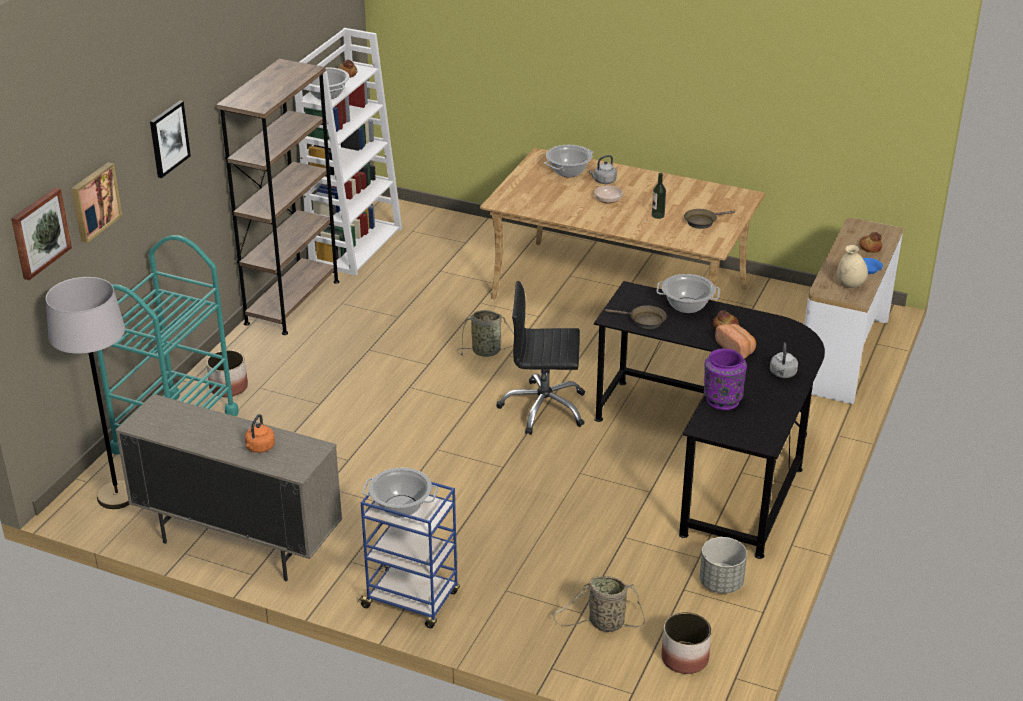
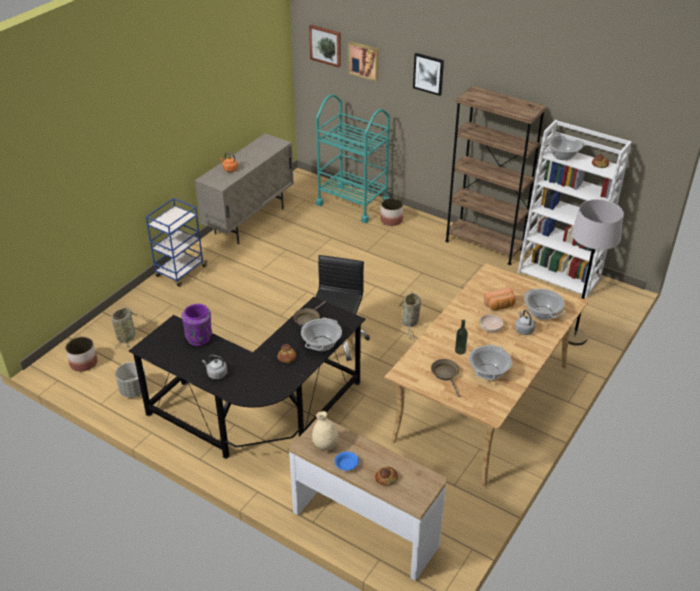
camera: 100 degrees right, 5 degrees up
grey floor lamp [46,277,130,509] -> grey floor lamp moved to [568,199,624,346]
cooking pot [362,467,438,517] -> cooking pot moved to [469,344,512,380]
bread [715,324,756,359] -> bread moved to [484,288,516,310]

